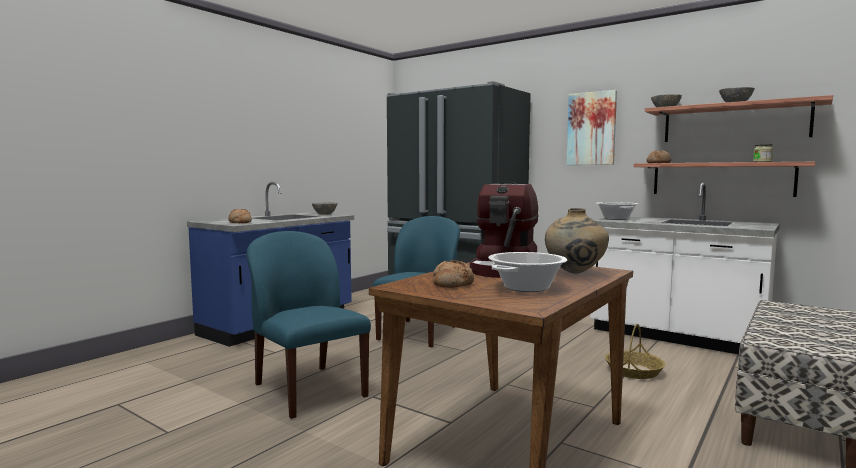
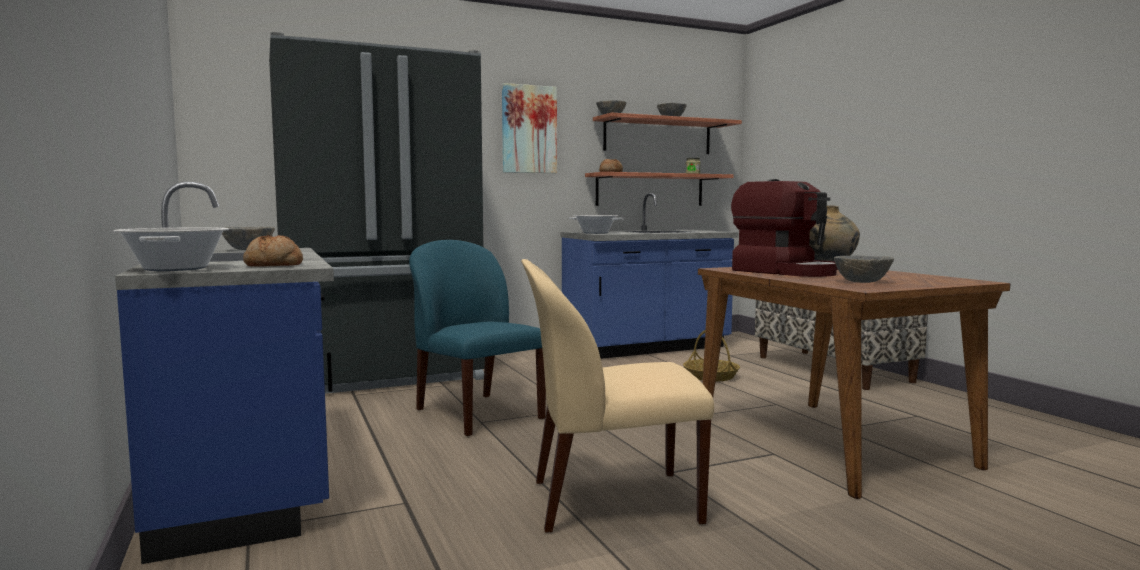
camera: 60 degrees left, 0 degrees up
blue chair [247,231,371,419] -> beige chair [521,259,714,533]
bread [433,260,474,288] -> grey bowl [834,255,894,283]
cooking pot [488,252,567,292] -> cooking pot moved to [114,227,229,271]
white counter [590,183,780,354] -> blue counter [560,193,739,359]

